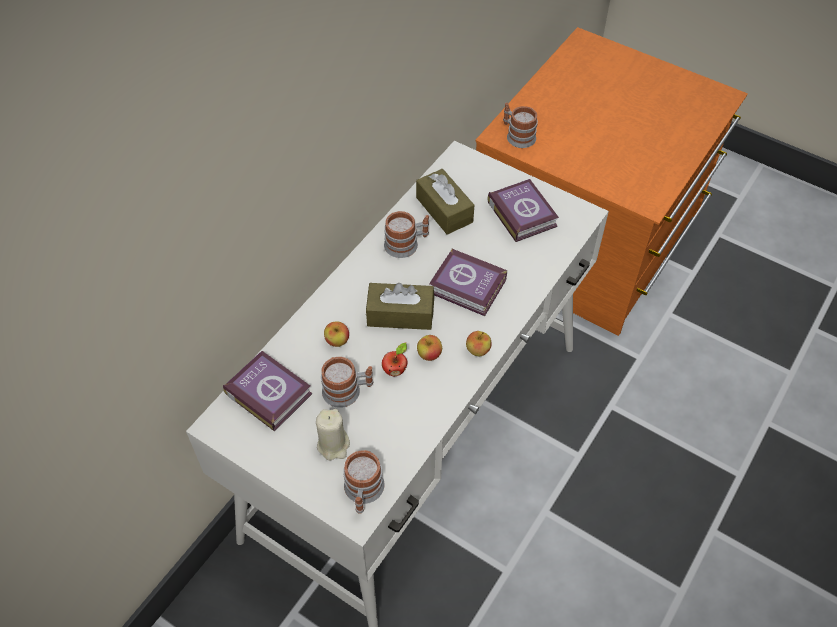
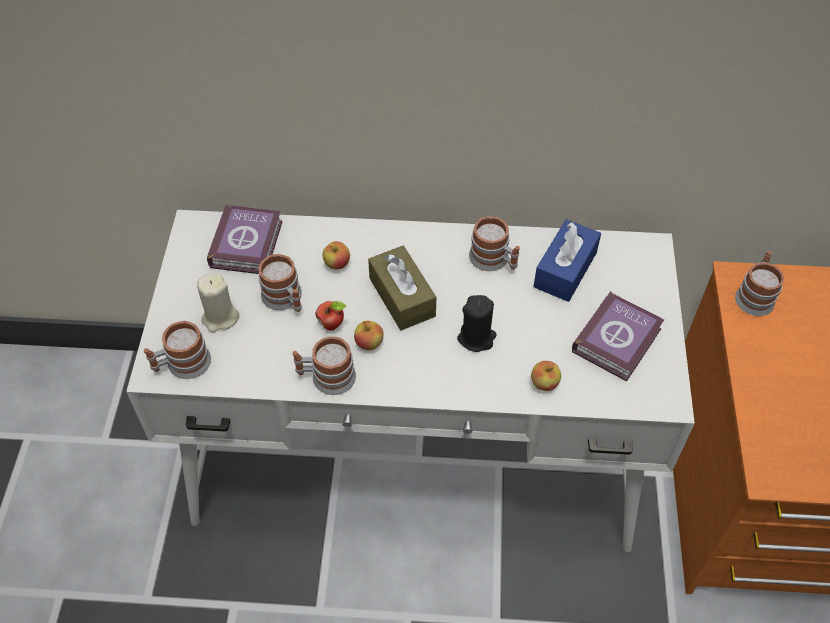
camera: 60 degrees right, 0 degrees up
brown tissue box [416,169,474,235] -> blue tissue box [533,219,601,302]
book [429,249,507,316] -> black candle [457,295,497,352]
apple [466,331,491,356] -> apple moved to [531,361,561,391]
none -> mug [292,337,356,395]

